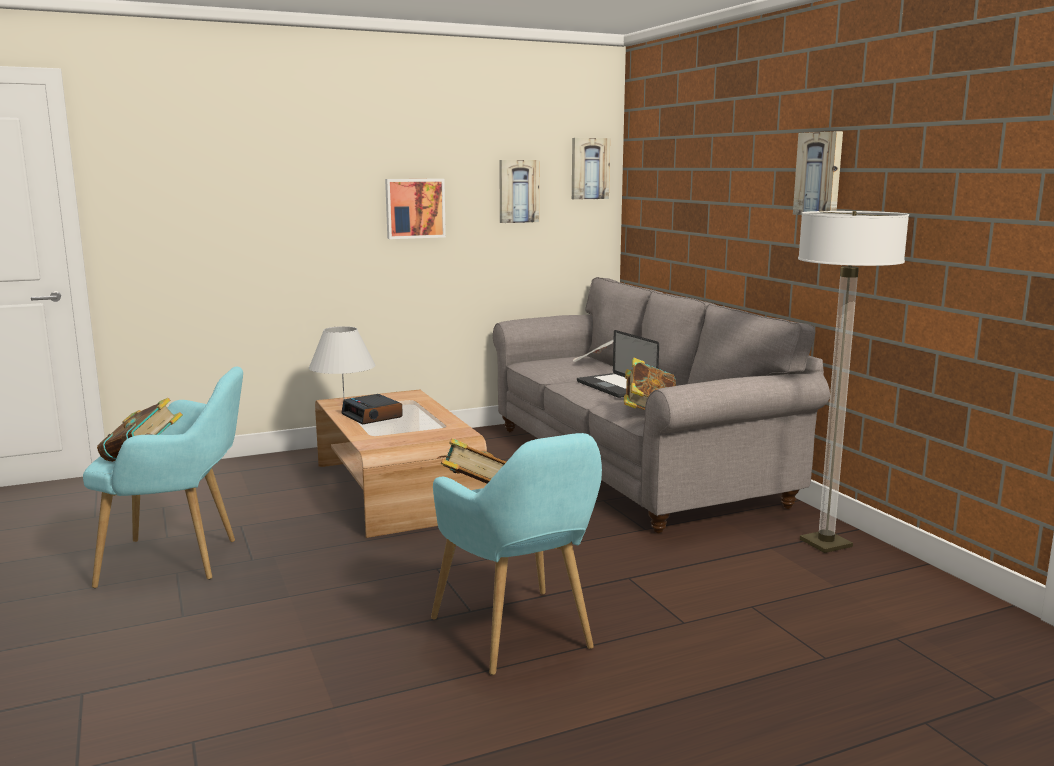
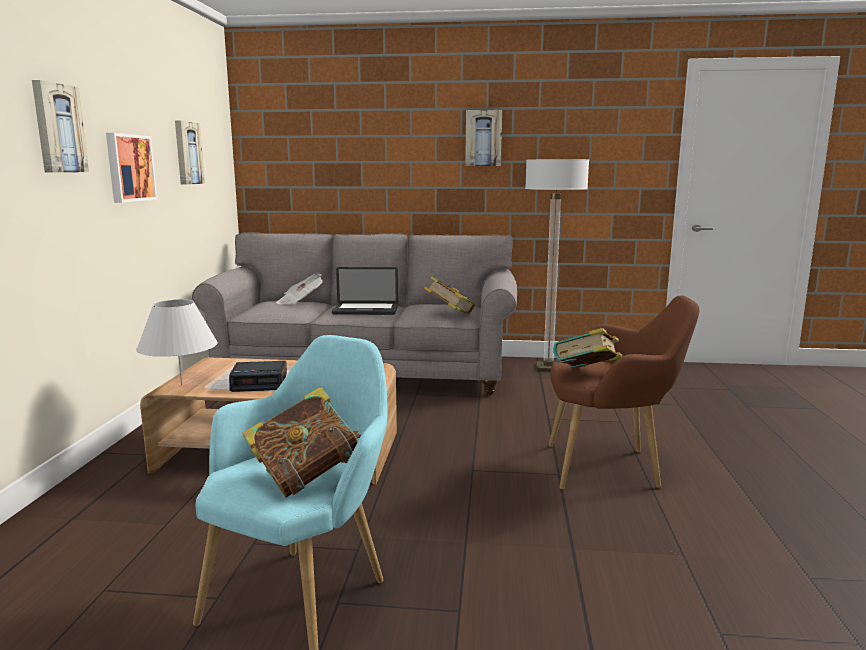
camera: 60 degrees left, 0 degrees up
turquoise armchair [431,433,602,675] -> brown armchair [549,295,699,490]
picture [572,138,610,200] -> picture moved to [32,80,89,173]

